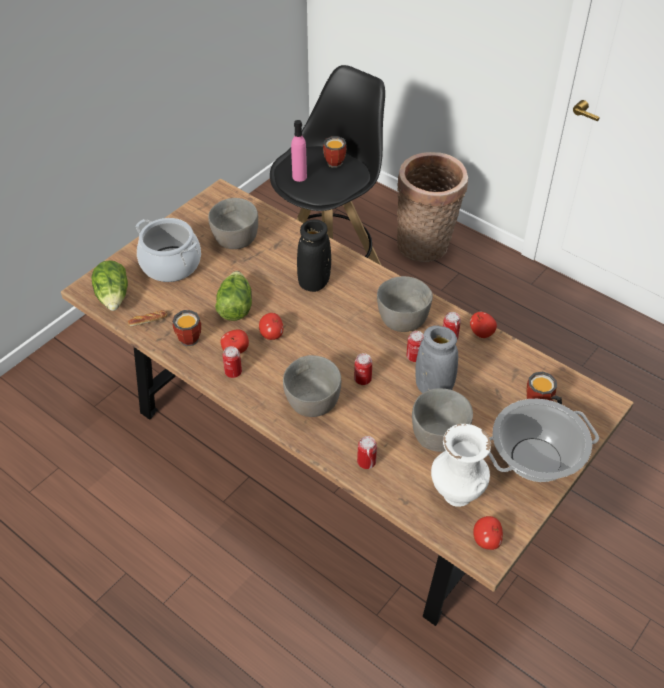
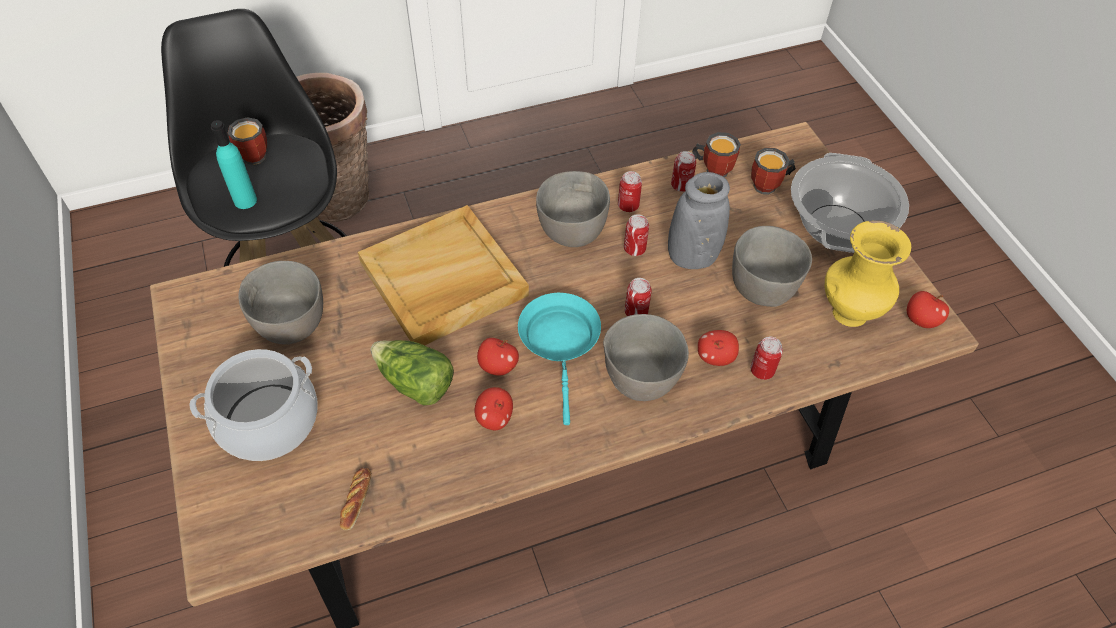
camera: 60 degrees left, 5 degrees up
lettuce [91,260,128,311] -> none
mug [172,310,201,347] -> mug moved to [692,132,741,177]
can [223,346,242,378] -> can moved to [671,151,696,192]
pink bottle [291,120,307,182] -> turquoise bottle [211,120,257,209]
black vase [297,219,331,292] -> beige tray [358,205,529,346]
white vase [431,424,491,507] -> yellow vase [825,220,911,327]
apple [470,312,497,338] -> apple moved to [698,330,739,366]
none -> turquoise frying pan [518,293,601,425]

